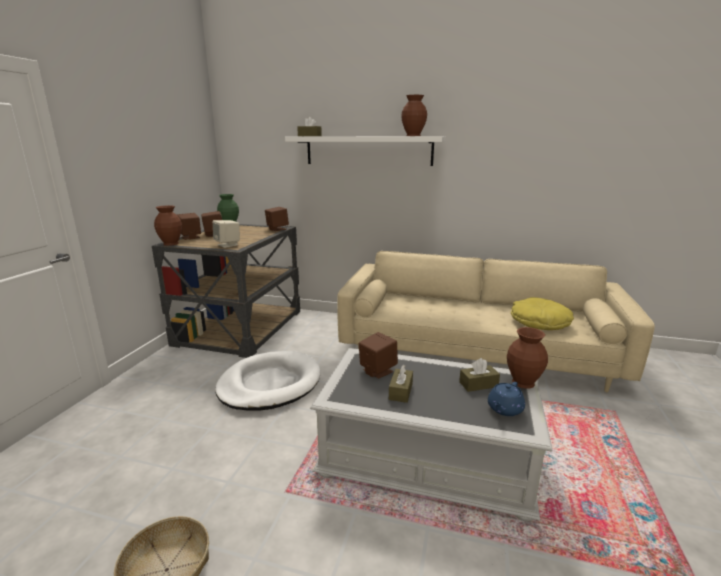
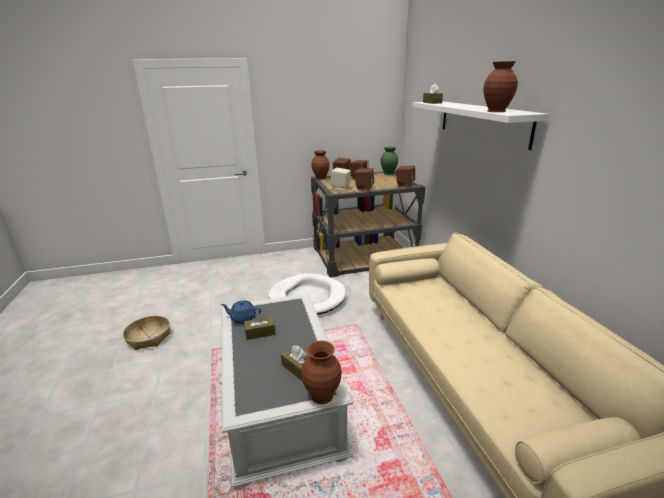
camera: 60 degrees right, 5 degrees up
brown speaker [359,332,398,379] -> brown speaker moved to [355,168,375,191]
blue teapot [488,382,525,416] -> blue teapot moved to [221,301,261,324]
yellow pillow [511,297,574,330] -> none

